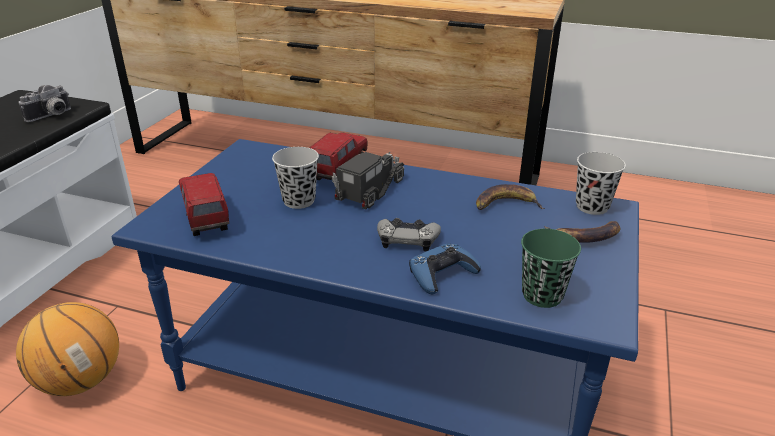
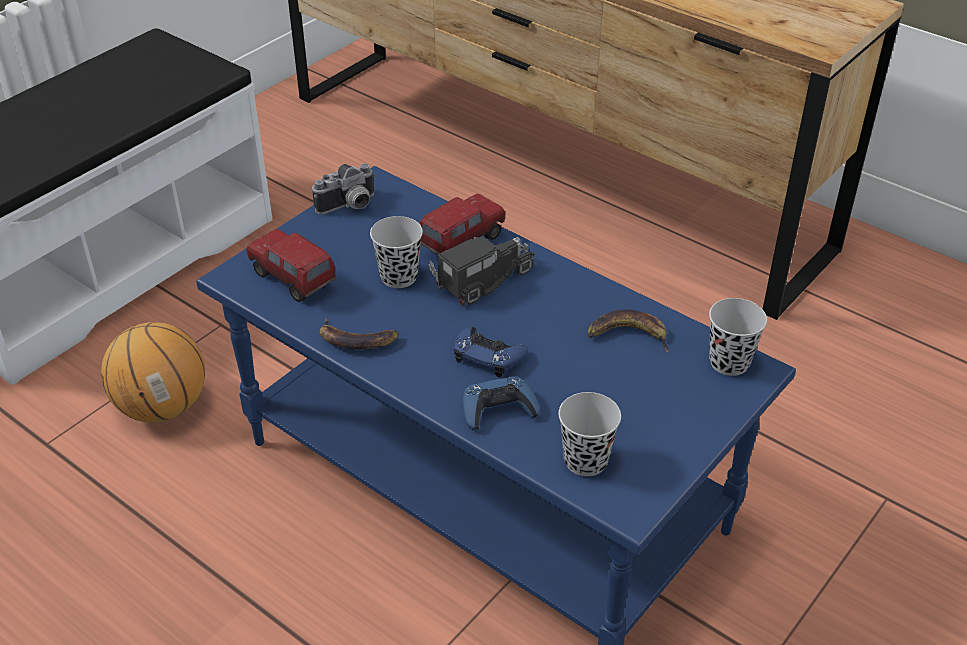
camera: 20 degrees right, 10 degrees up
camera [19,85,71,122] -> camera moved to [312,163,376,215]
toy truck [179,173,229,236] -> toy truck turned 45 degrees counterclockwise [246,229,336,302]
grey game controller [377,218,441,252] -> blue game controller [454,327,528,377]
green cup [521,229,581,308] -> black cup [558,392,621,477]
banana [544,221,620,243] -> banana moved to [319,318,399,350]

